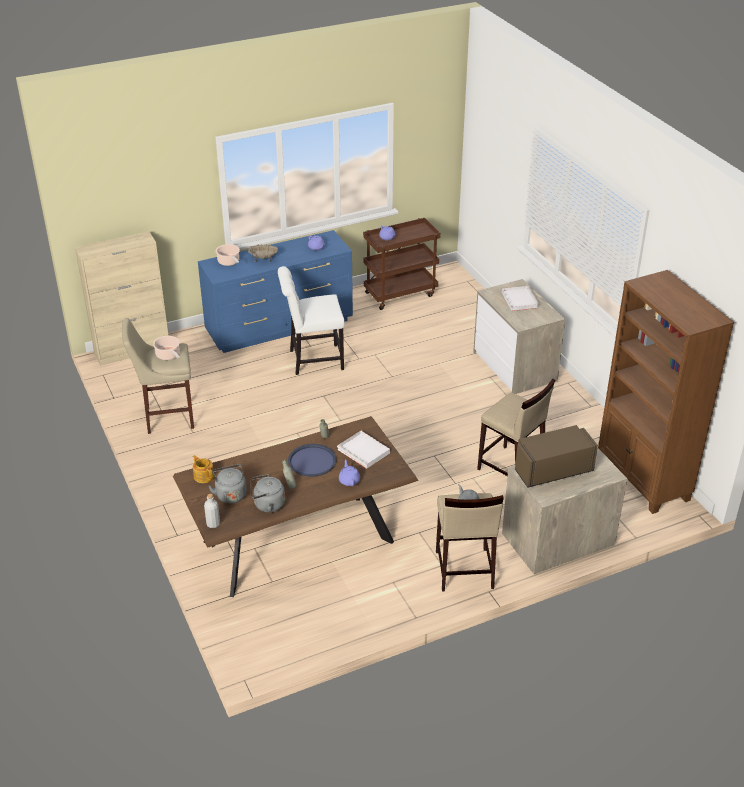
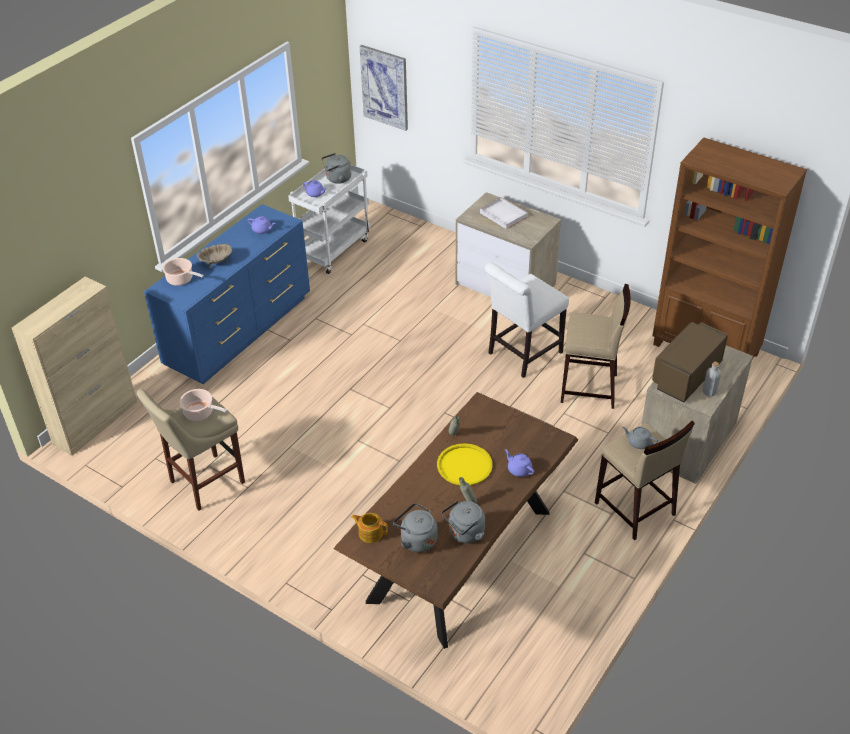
camera: 30 degrees left, 5 degrees up
grey bottle [204,494,220,528] -> grey bottle moved to [703,362,721,396]
white chair [278,266,344,375] -> white chair moved to [485,262,569,378]
blue tray [288,444,337,477] -> yellow tray [437,443,493,485]
white tray [337,431,390,469] -> none
brown cart [363,218,440,310] -> white cart [288,165,371,274]
none -> grey kettle [322,153,351,184]
none -> picture [359,45,408,131]

